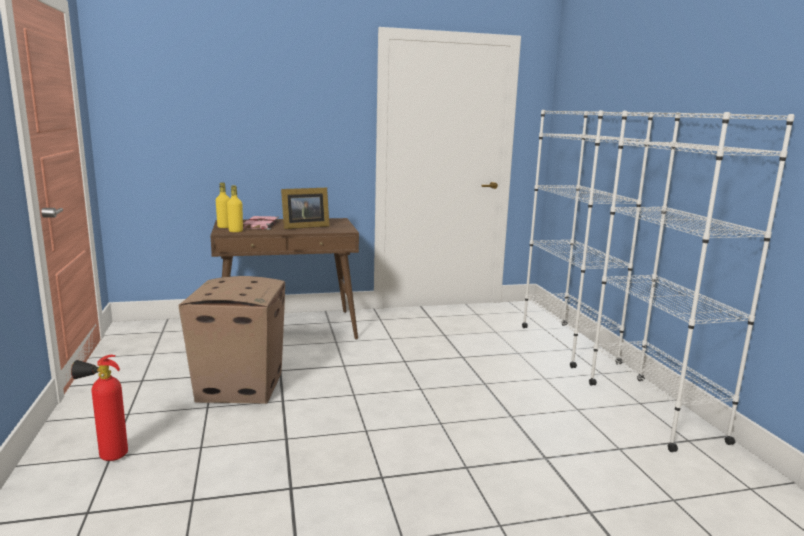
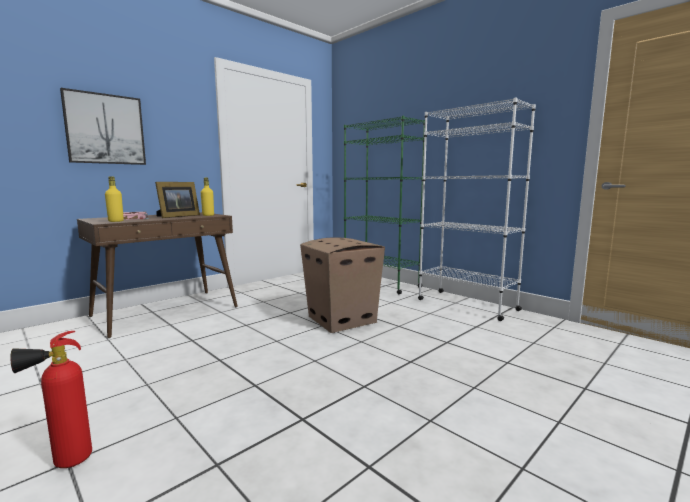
camera: 30 degrees left, 5 degrees down
cardboard box [179,276,285,404] -> cardboard box moved to [300,237,385,333]
yellow bottle [216,183,230,228] -> yellow bottle moved to [201,178,214,216]
white bookcase [522,110,653,368] -> green bookcase [344,116,425,294]
none -> picture [60,88,146,165]

